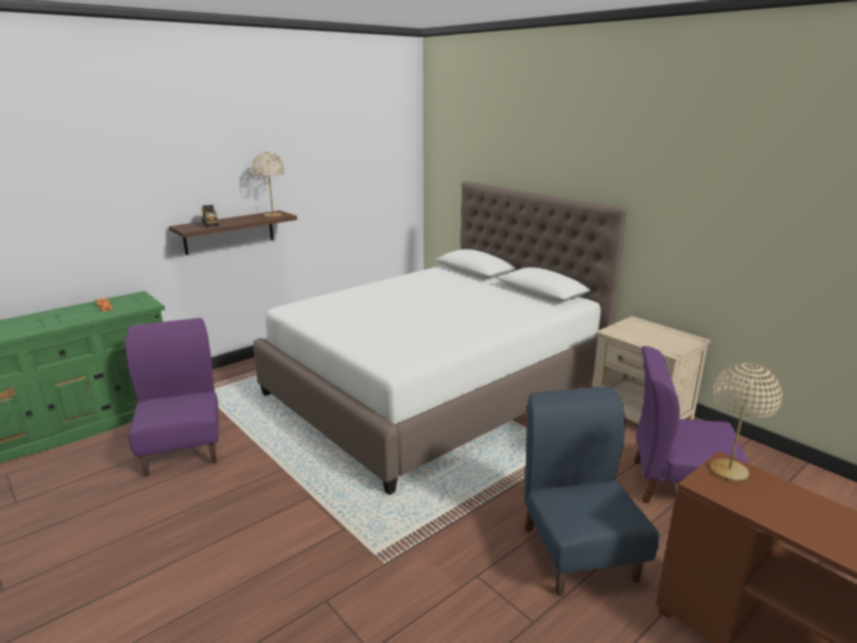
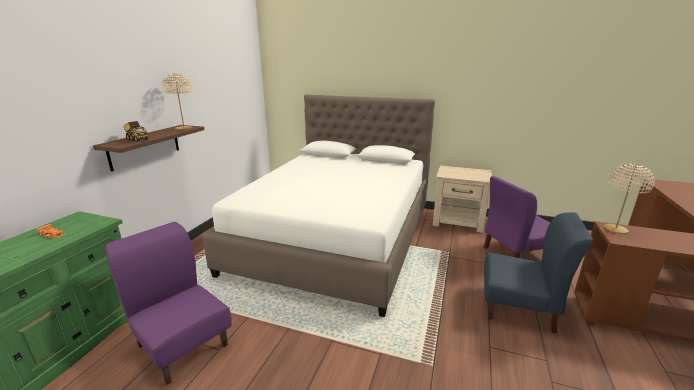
camera: 30 degrees left, 0 degrees up
blue chair [524,386,660,596] -> blue chair turned 150 degrees clockwise [484,212,593,333]

